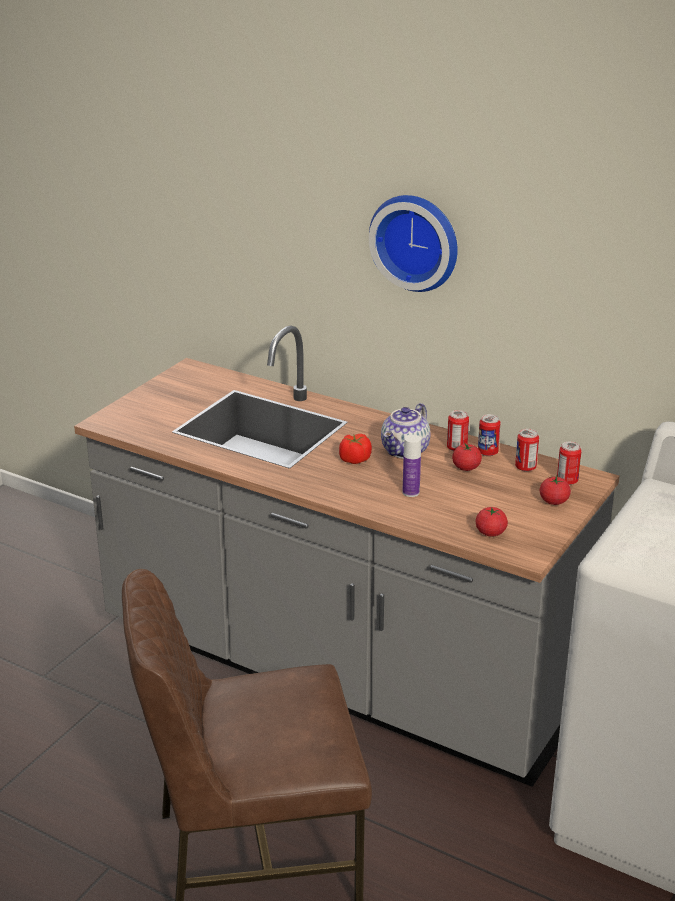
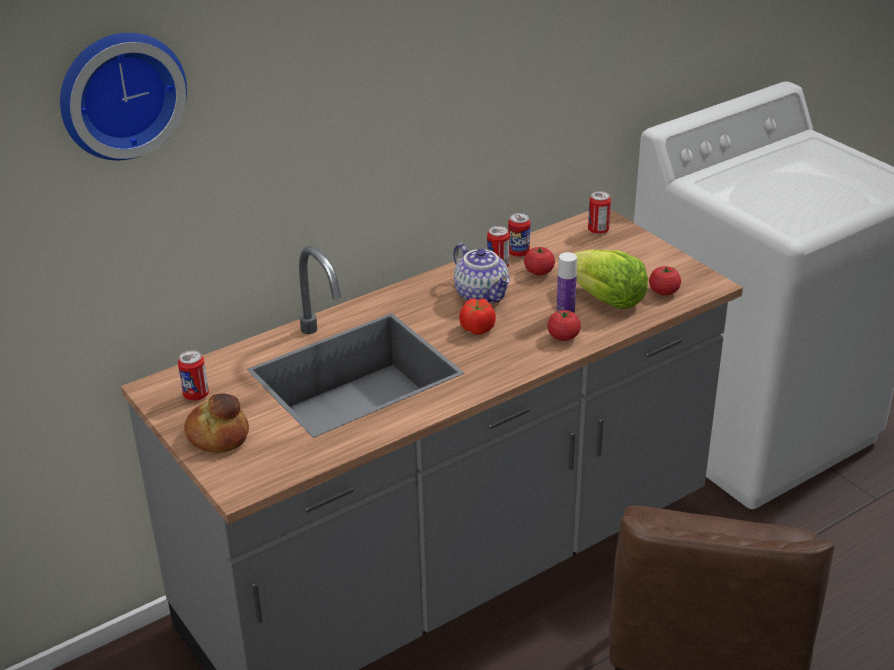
camera: 65 degrees left, 5 degrees up
wall clock [369,195,458,292] -> wall clock moved to [60,33,187,160]
can [515,429,539,472] -> can moved to [178,350,209,401]
tomato [539,476,571,505] -> tomato moved to [547,310,581,341]
none -> bread [184,393,249,453]
none -> lettuce [574,249,648,309]

